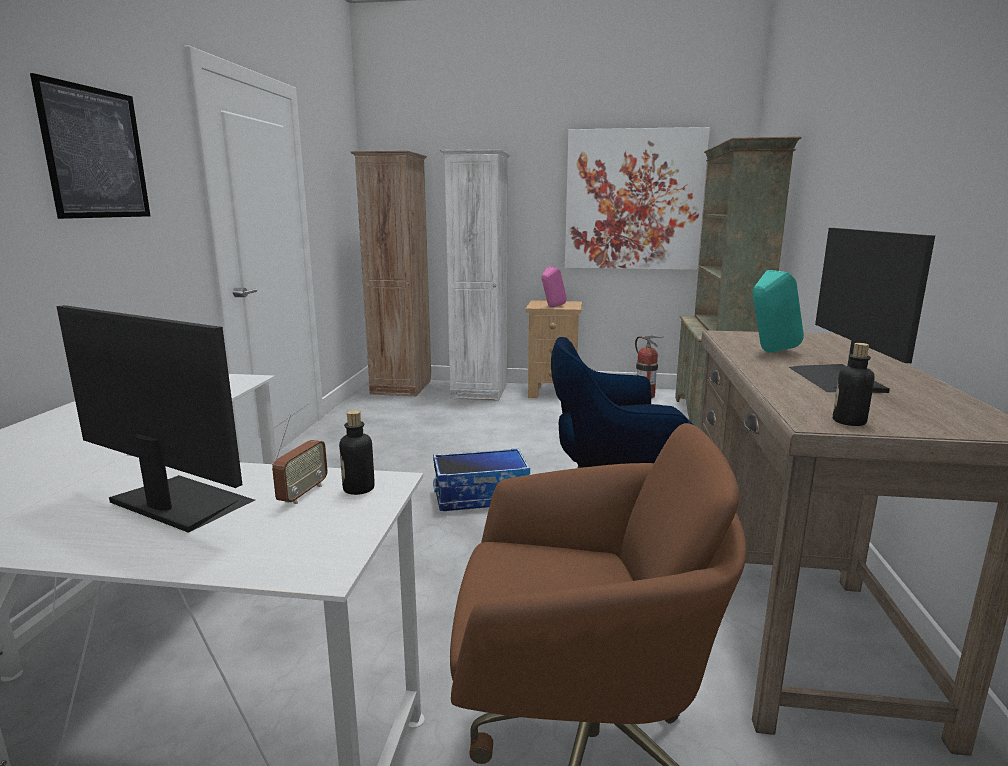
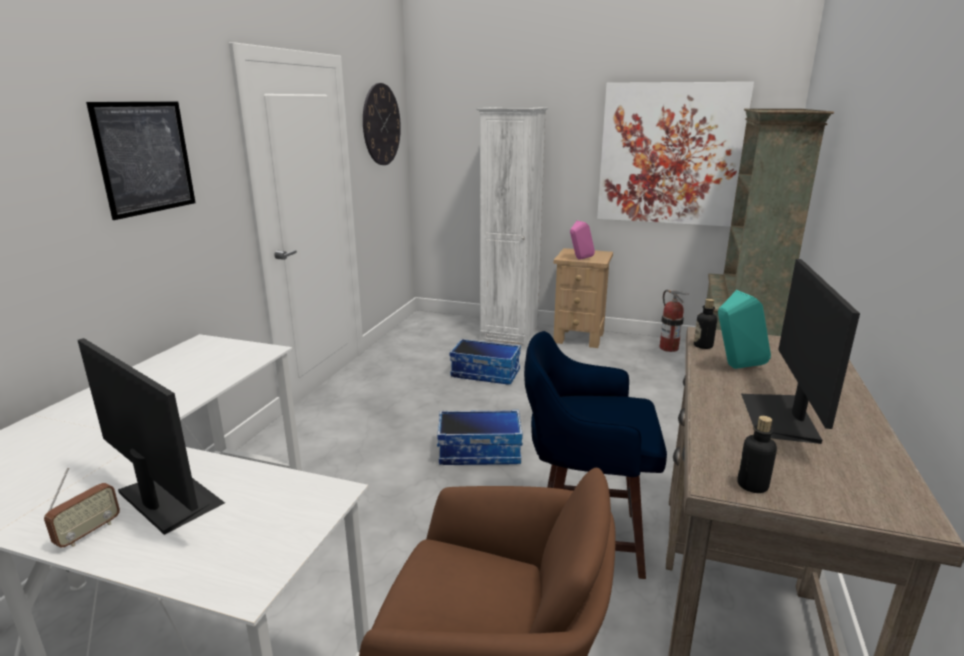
camera: 10 degrees right, 5 degrees up
radio [272,415,328,504] -> radio moved to [44,468,120,548]
bottle [339,410,375,495] -> bottle moved to [694,299,717,349]
brown cabinet [351,151,431,396] -> none
none -> wall clock [363,83,401,165]
none -> storage box [449,339,521,385]

